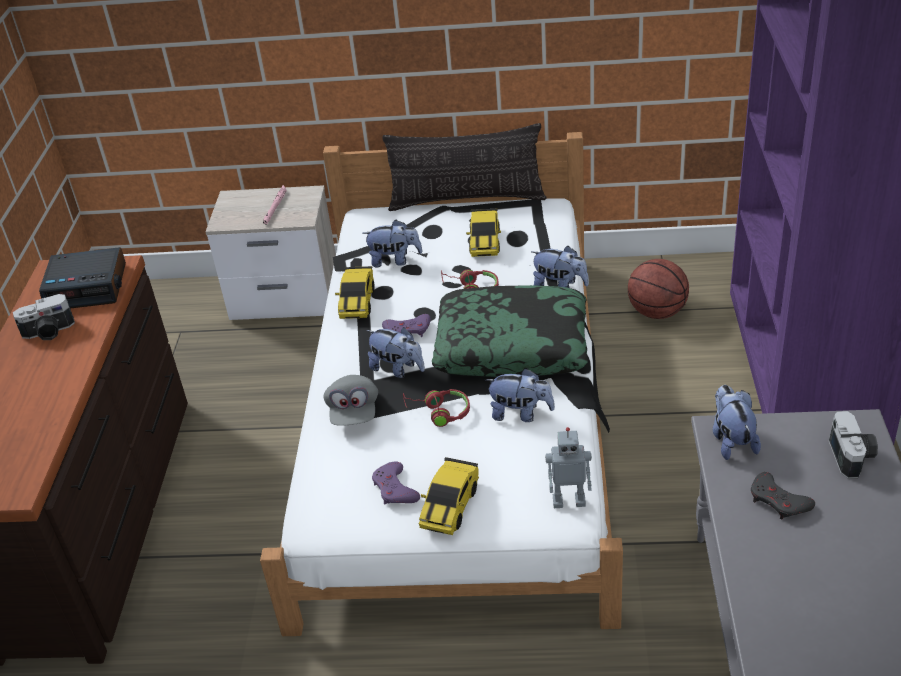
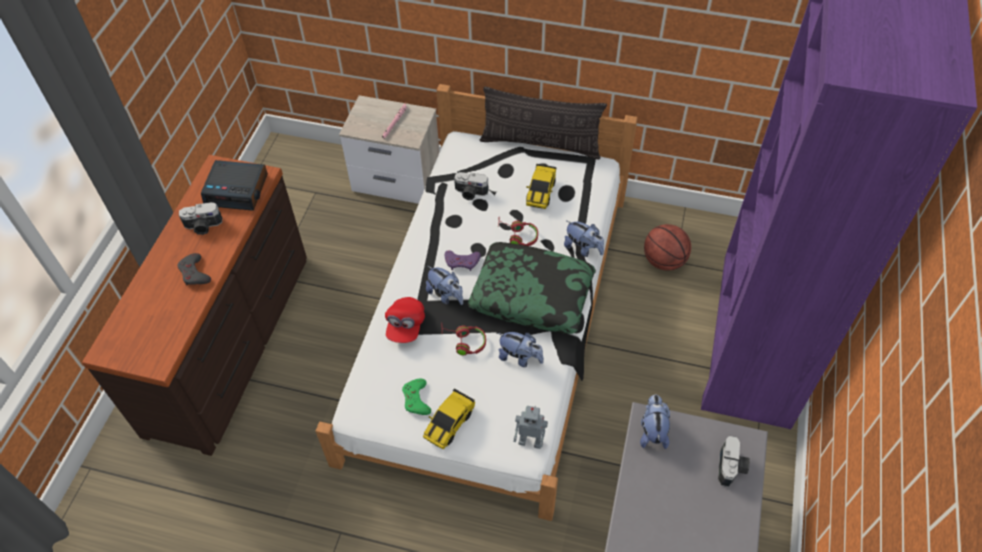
camera: 10 degrees right, 15 degrees up
grey cap [323,375,378,426] -> red cap [385,297,425,343]
toy car [335,266,375,319] -> none
plush toy [362,220,423,267] -> camera [454,172,489,200]
purple game controller [372,461,420,504] -> green game controller [402,379,431,415]
grey game controller [751,472,815,519] -> grey game controller moved to [177,253,211,285]

